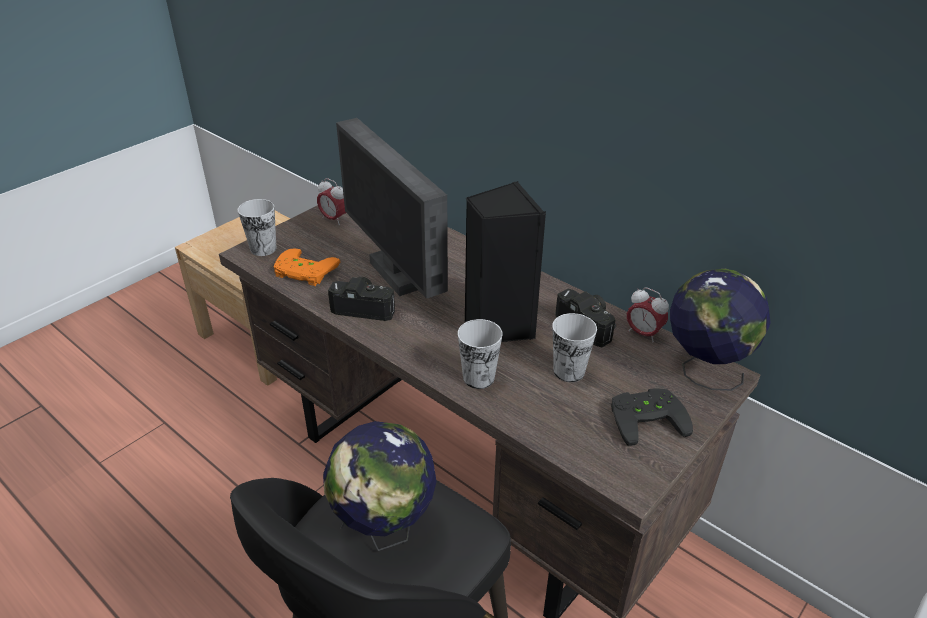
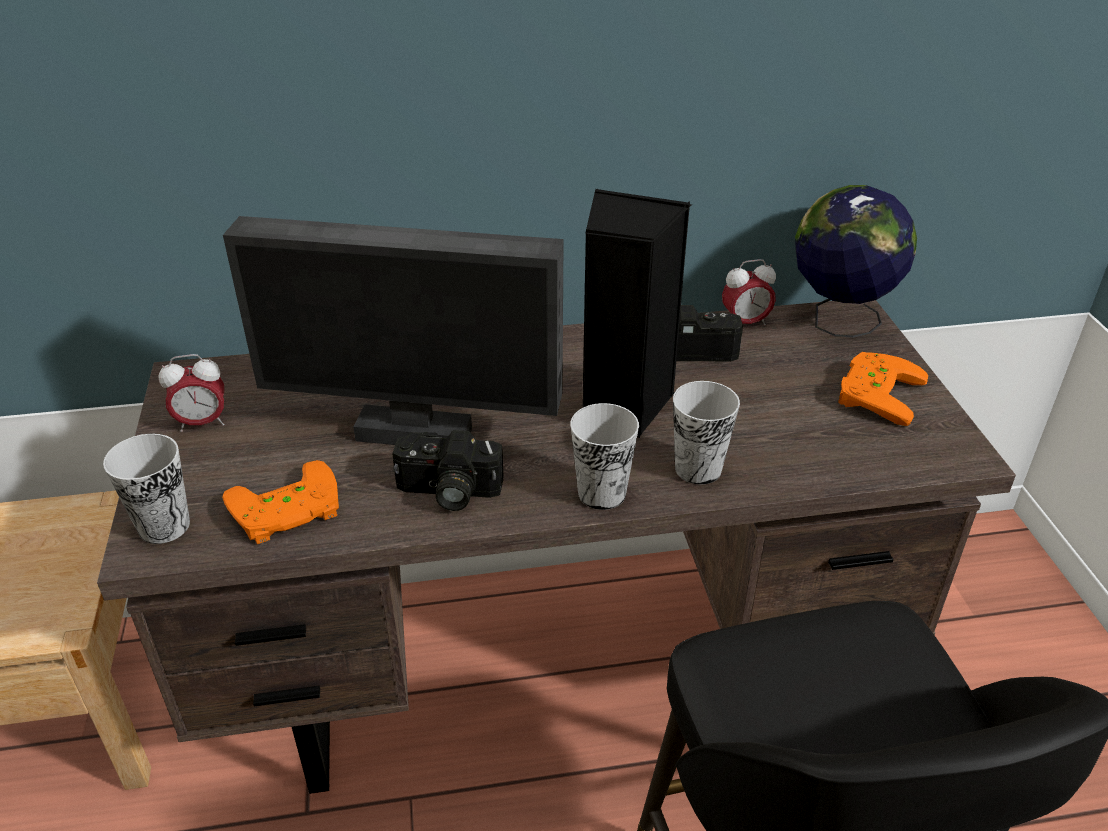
camera: 50 degrees left, 0 degrees up
globe [323,421,437,551] -> none
camera [328,277,395,321] -> camera turned 135 degrees counterclockwise [392,430,504,511]
cup [553,313,597,382] -> cup moved to [570,403,639,510]
black game controller [611,388,693,446] -> orange game controller [838,352,928,426]

